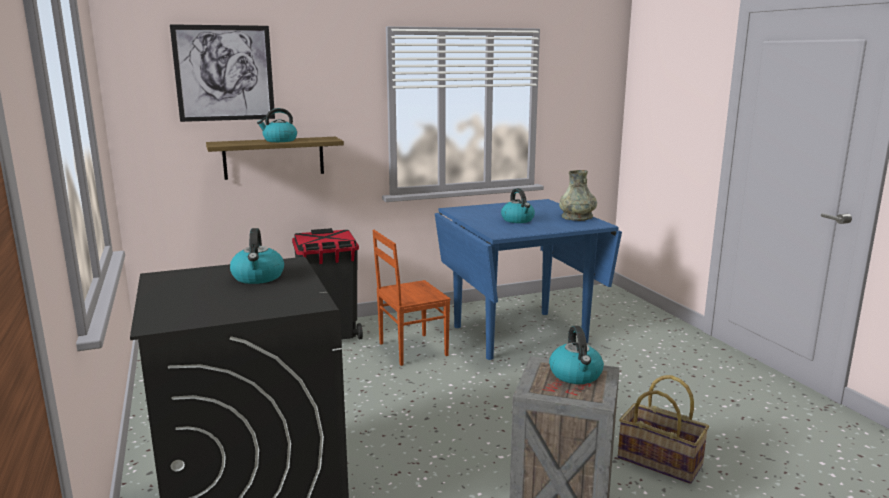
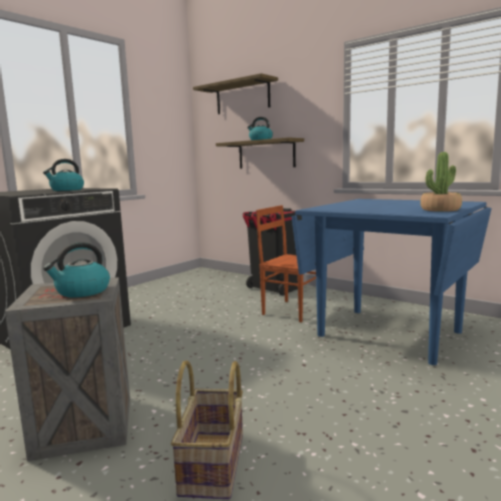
camera: 60 degrees right, 5 degrees down
picture [170,24,275,122] -> shelf [193,73,278,114]
kettle [501,188,535,223] -> none
grey vase [559,170,597,221] -> potted plant [420,152,462,212]

